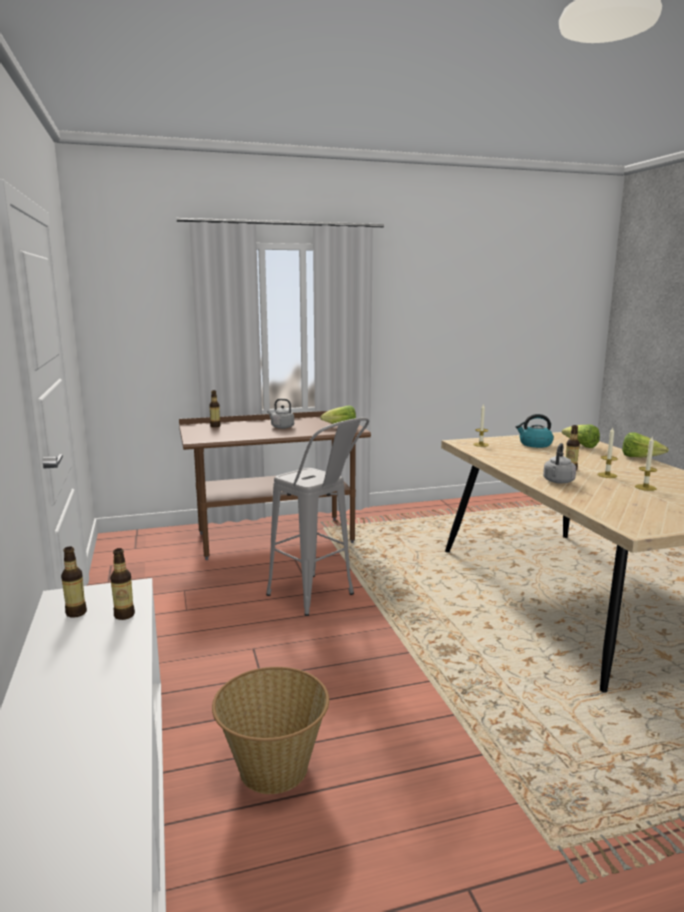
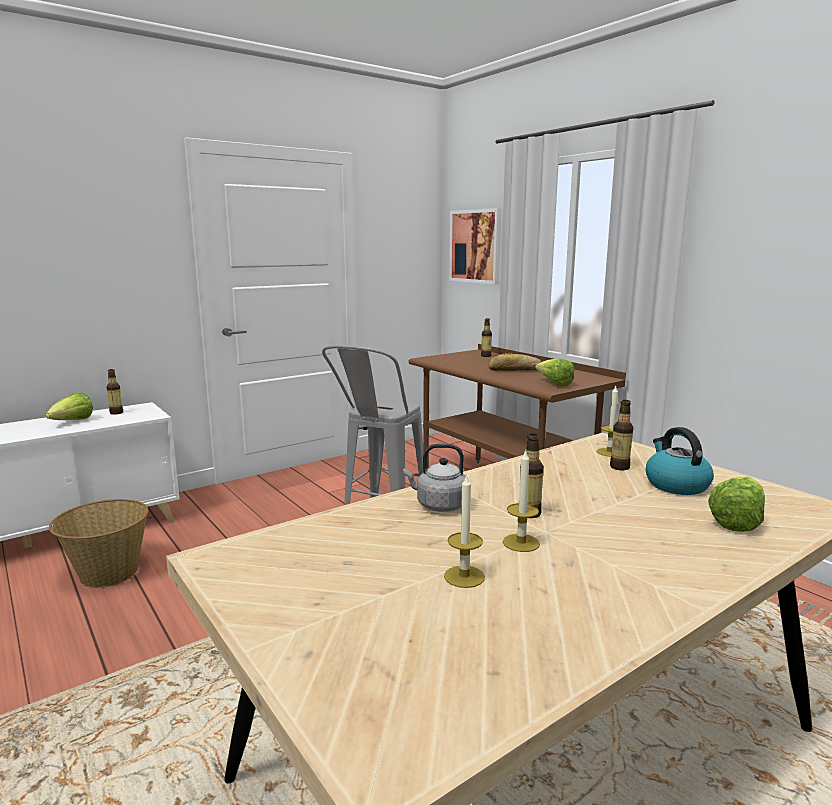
camera: 70 degrees right, 0 degrees up
bottle [110,548,135,620] -> bottle moved to [610,400,633,470]
grey kettle [267,399,294,429] -> bread [489,353,541,371]
lettuce [622,432,668,458] -> lettuce moved to [46,392,93,420]
none -> picture [449,208,501,284]

